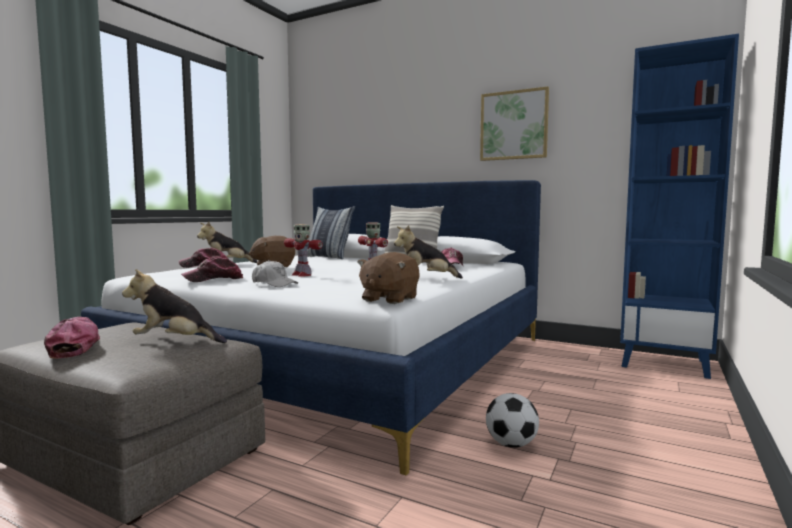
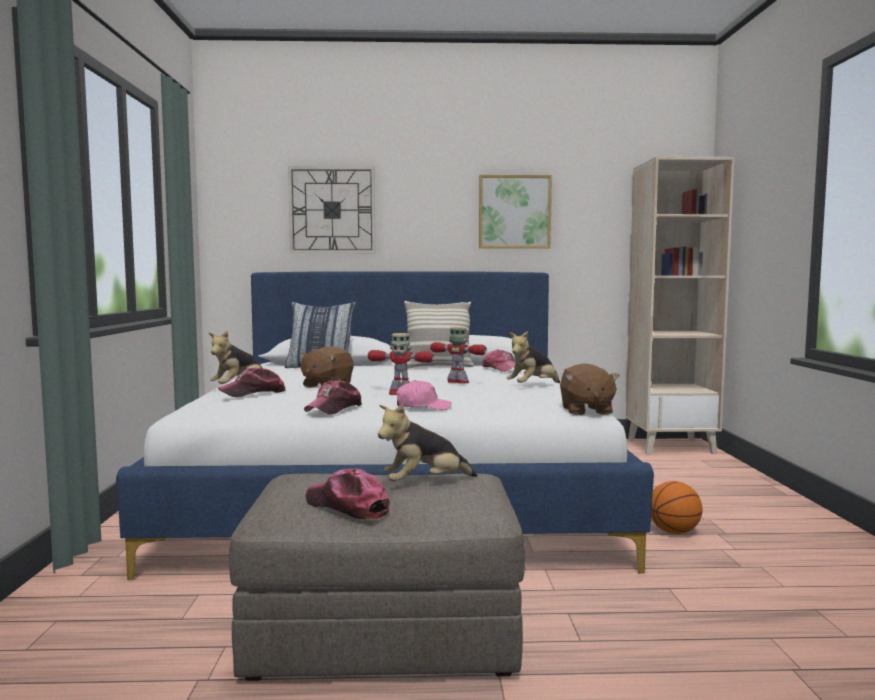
camera: 30 degrees left, 0 degrees up
white cap [252,260,298,287] -> pink cap [396,380,452,410]
football [486,393,539,448] -> basketball [651,481,702,534]
blue bookcase [620,34,739,379] -> beige bookcase [626,156,735,454]
none -> wall clock [288,166,375,253]

